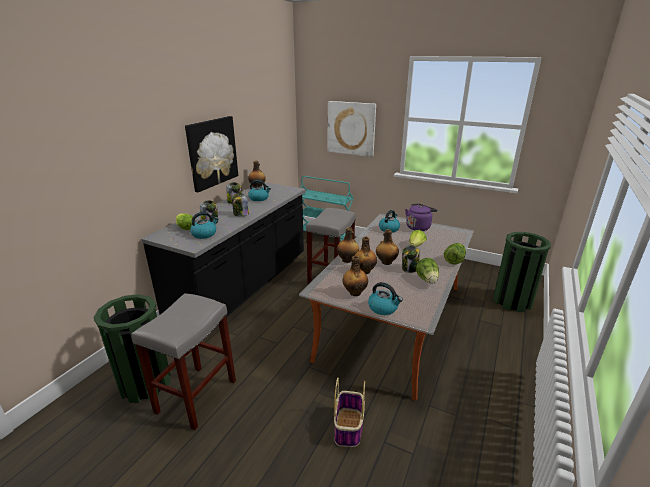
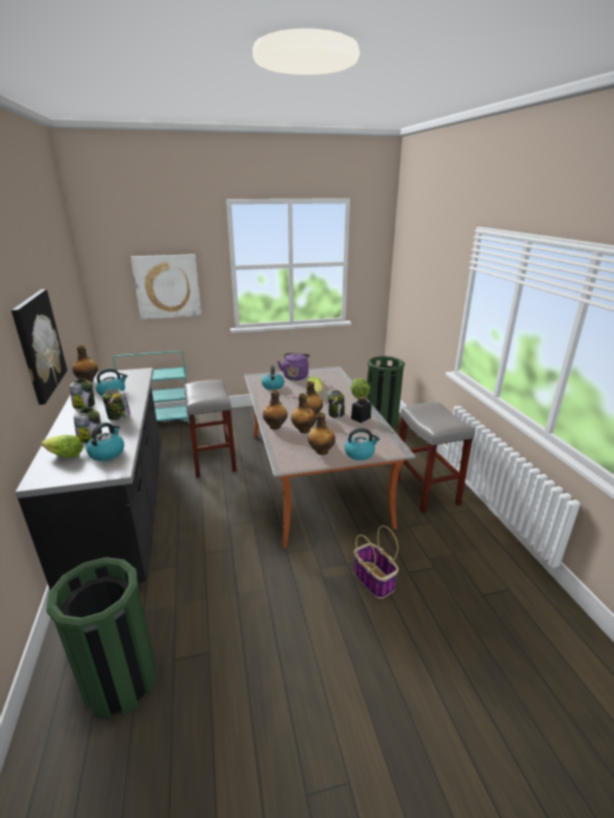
camera: 40 degrees left, 0 degrees up
grey stool [132,293,236,430] -> grey stool moved to [398,402,475,513]
lettuce [416,258,439,283] -> black jar [351,396,371,423]

